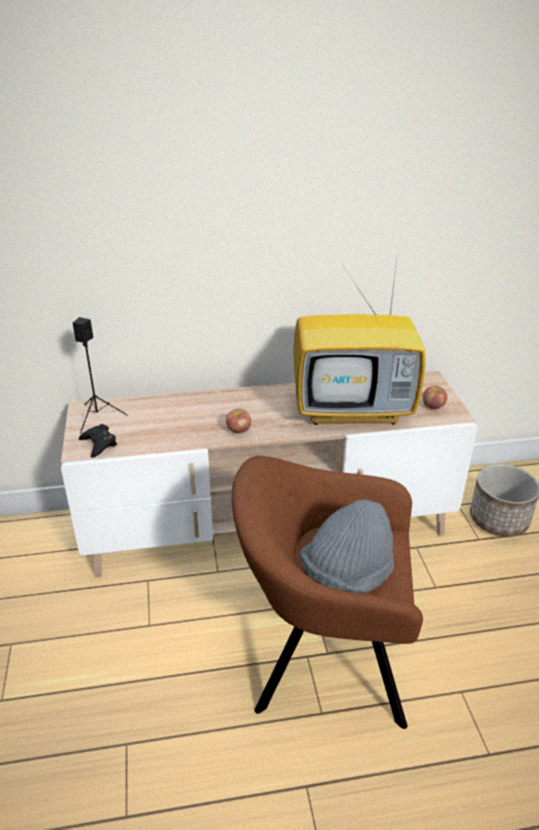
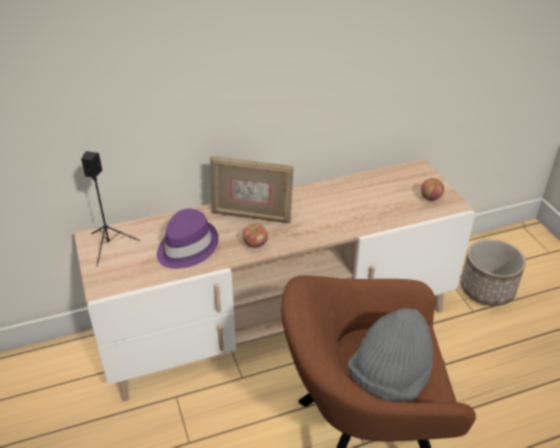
camera: 10 degrees left, 5 degrees up
black game controller [79,424,117,458] -> none
television [293,252,426,425] -> none
none -> purple hat [157,209,218,269]
none -> picture frame [210,156,294,224]

